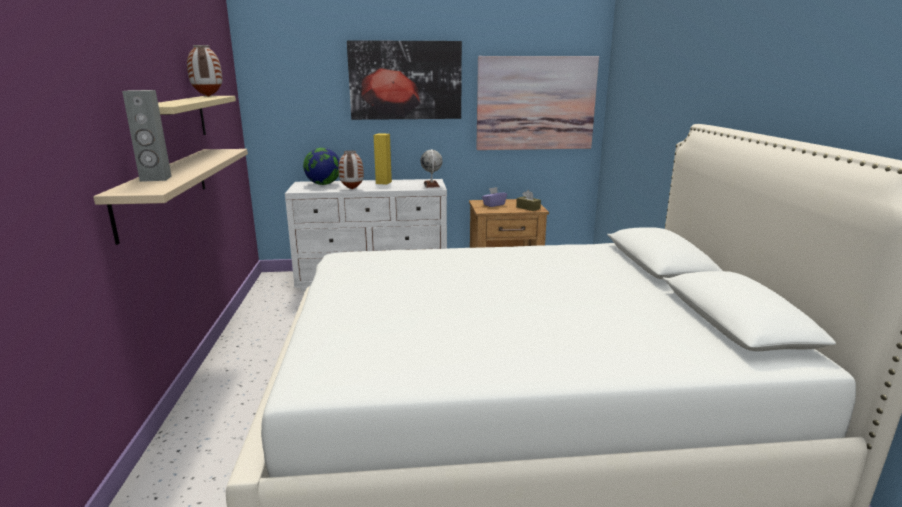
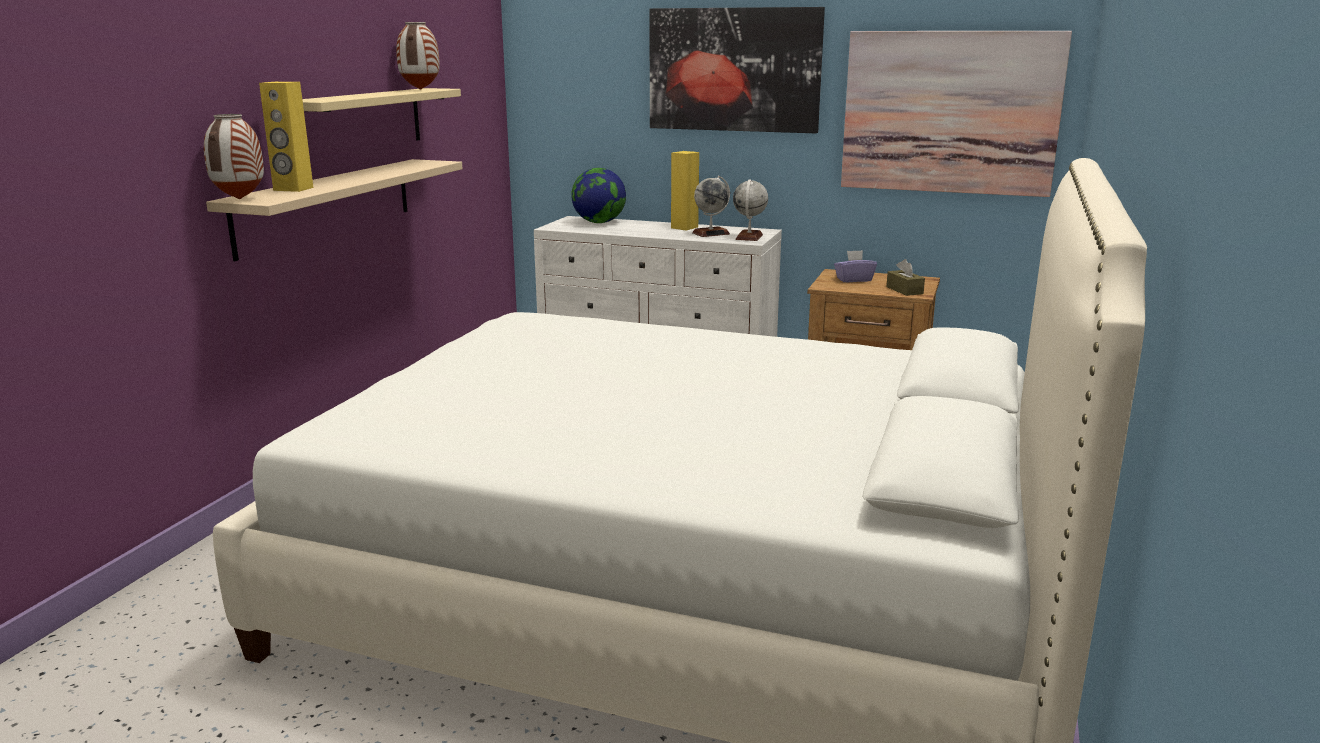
camera: 25 degrees right, 0 degrees up
grey speaker [122,90,172,182] -> yellow speaker [259,82,314,192]
vase [338,151,364,189] -> vase moved to [204,114,264,199]
none -> globe [692,176,730,237]

